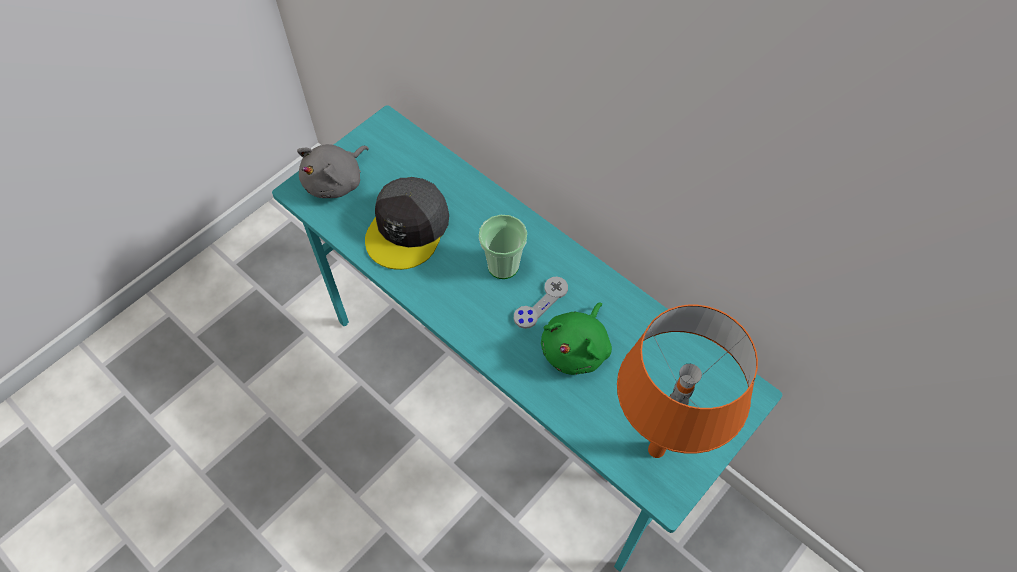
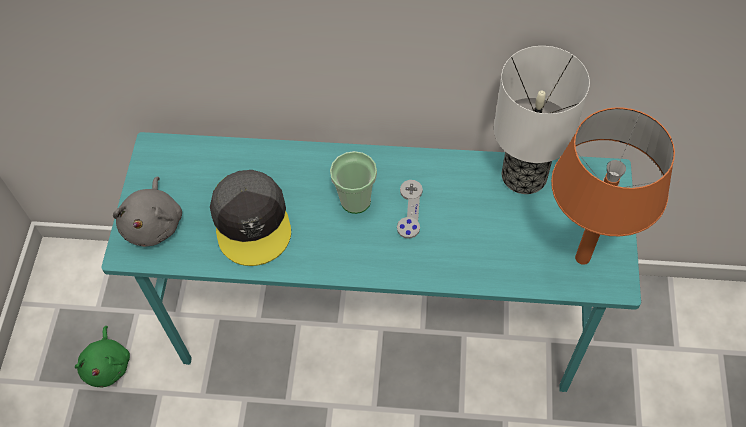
camera: 35 degrees left, 0 degrees up
green plush toy [541,302,612,375] -> green plush toy moved to [75,326,130,388]
none -> table lamp [494,46,590,194]

